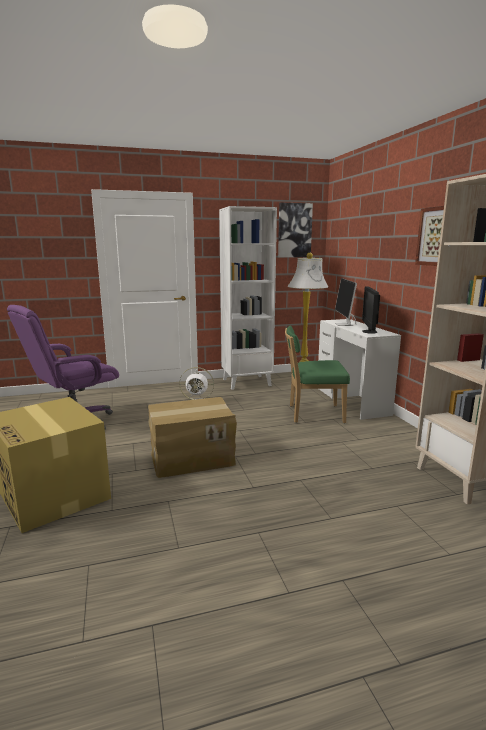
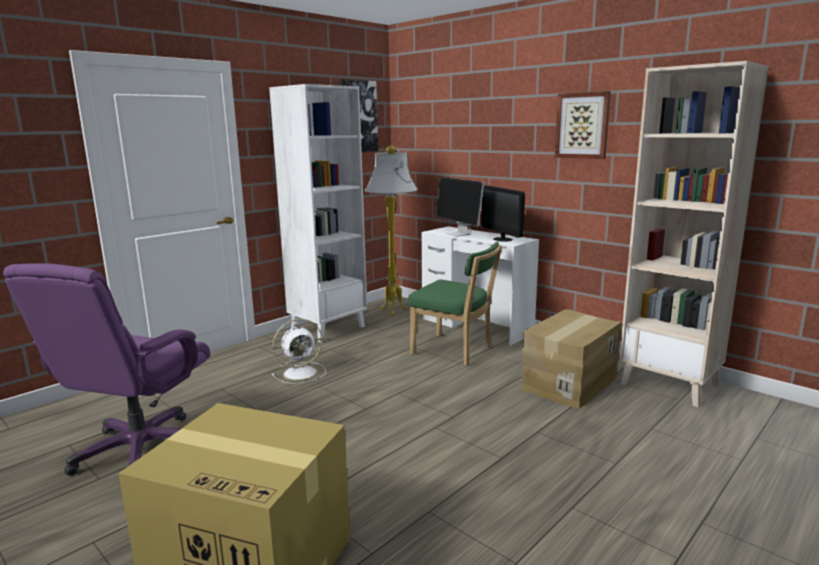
camera: 30 degrees left, 0 degrees up
cardboard box [148,397,237,478] -> cardboard box moved to [521,309,622,408]
green chair [285,325,350,423] -> green chair turned 120 degrees counterclockwise [408,242,502,366]

